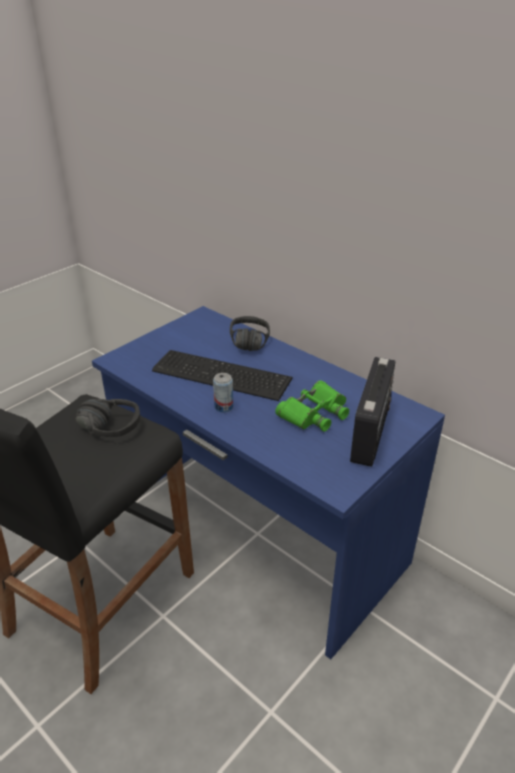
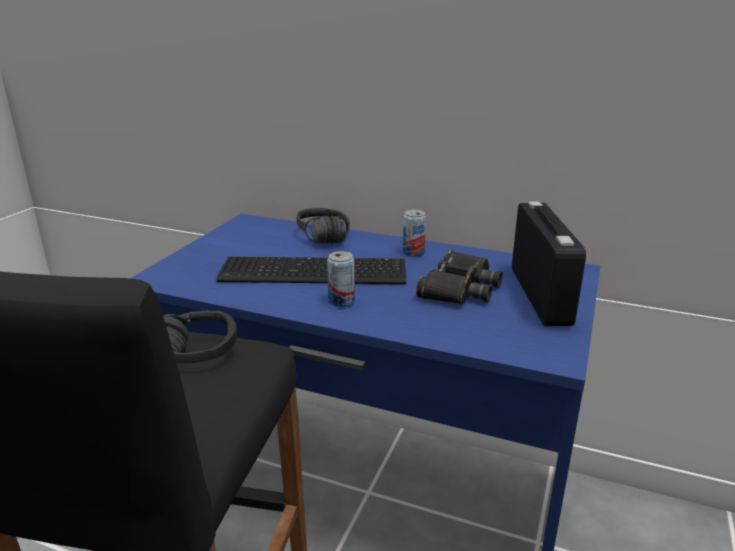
camera: 20 degrees left, 10 degrees down
green binoculars [275,380,349,432] -> black binoculars [416,250,503,304]
none -> can [402,210,426,257]

